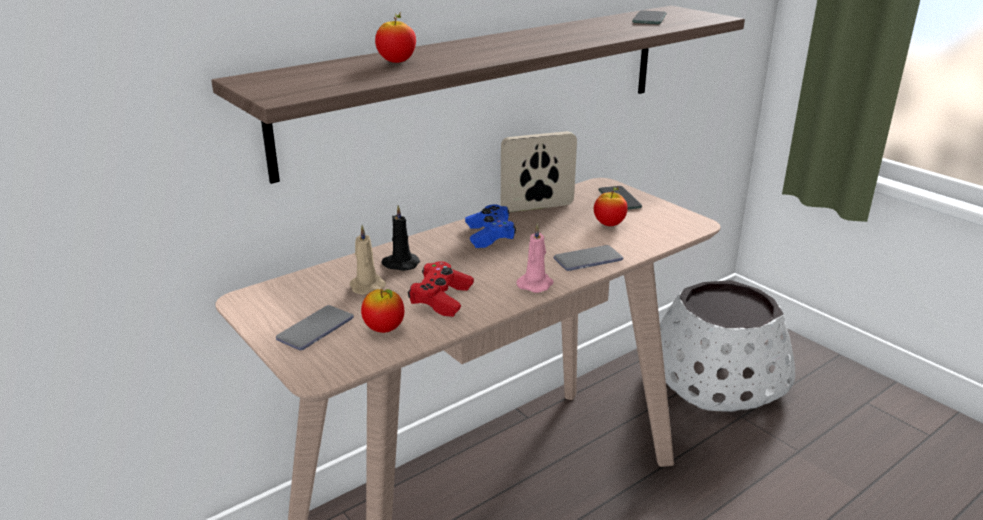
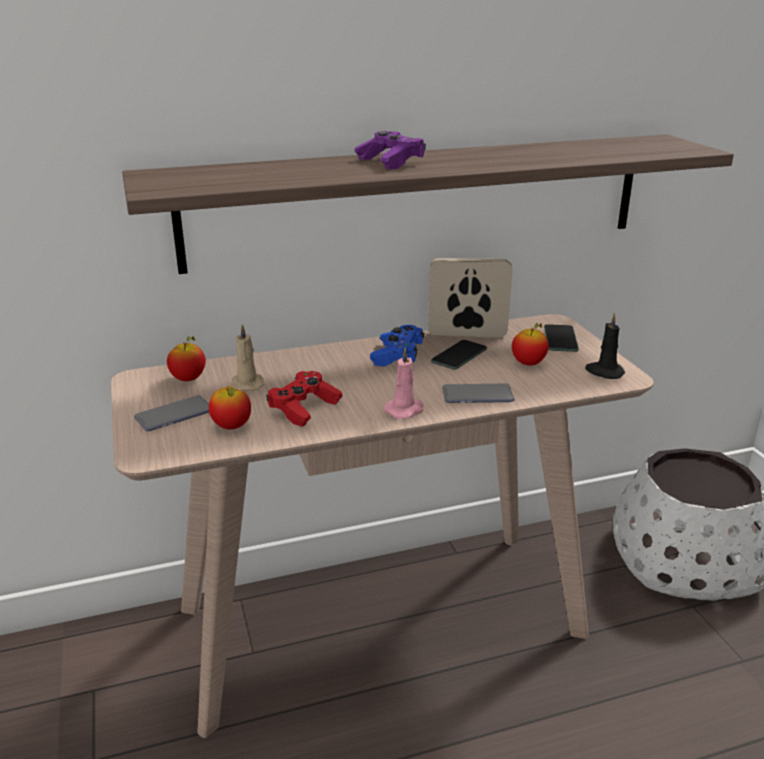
camera: 20 degrees right, 0 degrees up
apple [375,13,416,63] -> apple moved to [167,336,206,381]
black candle [381,205,420,271] -> black candle moved to [585,313,625,379]
phone [632,10,667,24] -> phone moved to [431,340,487,370]
none -> purple game controller [355,131,426,169]

